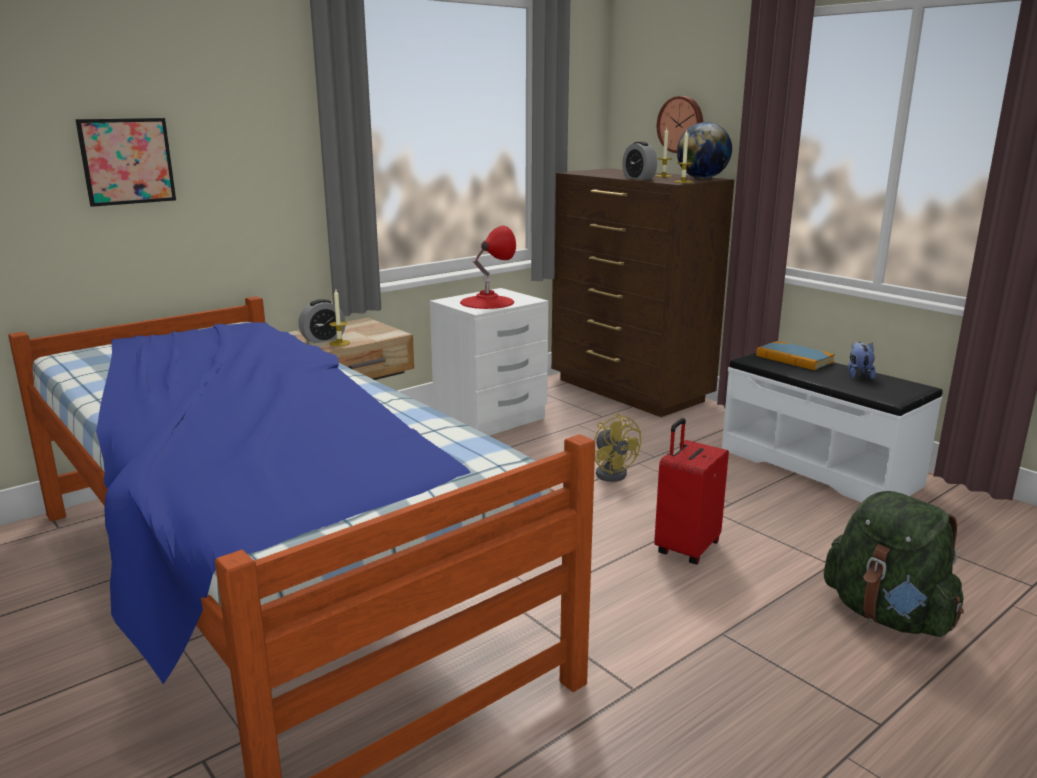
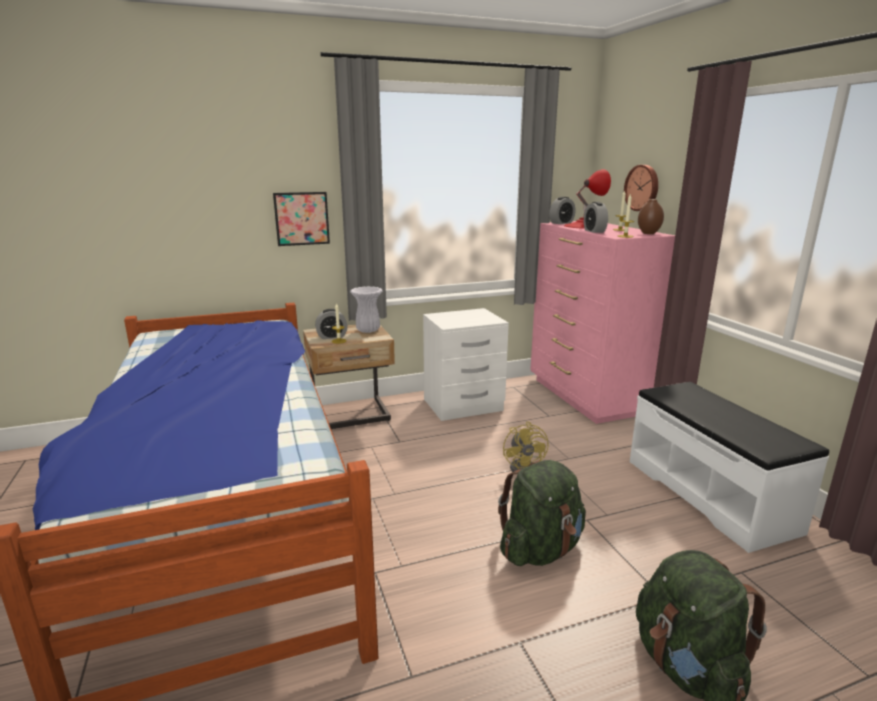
camera: 20 degrees right, 0 degrees up
picture [75,118,176,207] -> picture moved to [273,192,330,246]
red table lamp [460,225,516,309] -> red table lamp moved to [564,169,611,229]
brown dresser [551,168,734,417] -> pink dresser [530,221,675,424]
red suitcase [654,418,729,564] -> green backpack [498,460,586,566]
globe [677,122,732,179] -> brown vase [638,199,664,234]
book [756,341,835,370] -> none
plush toy [848,342,876,379] -> none
none -> white vase [350,286,383,333]
none -> alarm clock [549,197,575,224]

